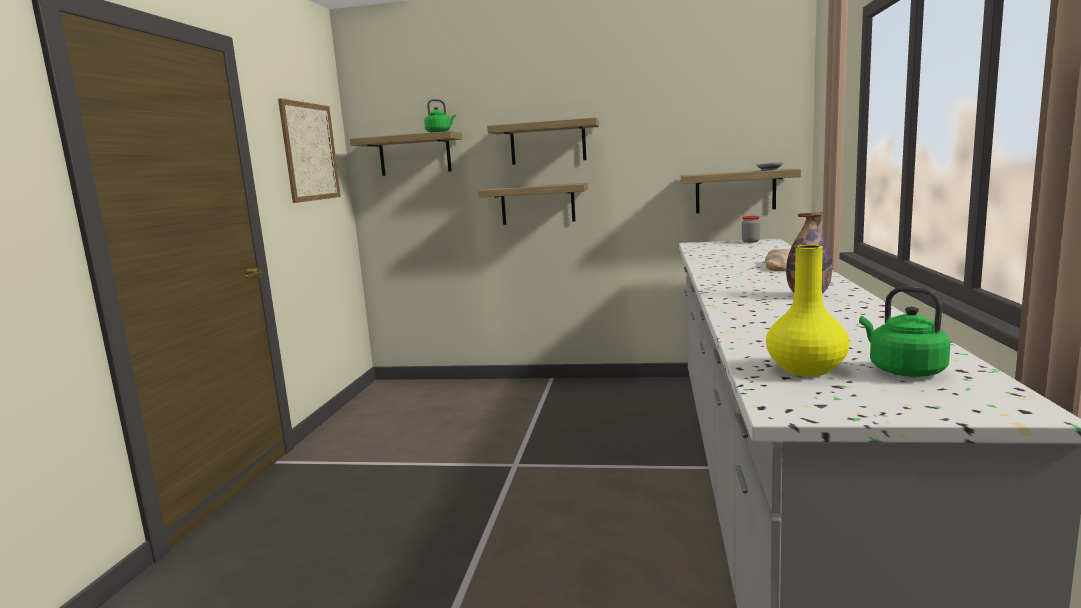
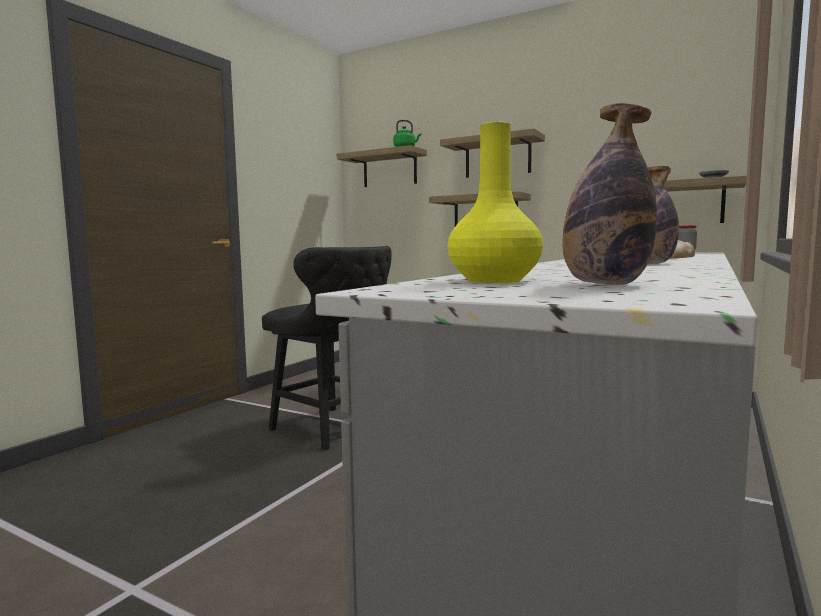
camera: 20 degrees right, 5 degrees down
picture [278,98,341,203] -> none
green kettle [859,286,950,377] -> bottle [563,103,657,285]
none -> black stool [262,246,392,450]

